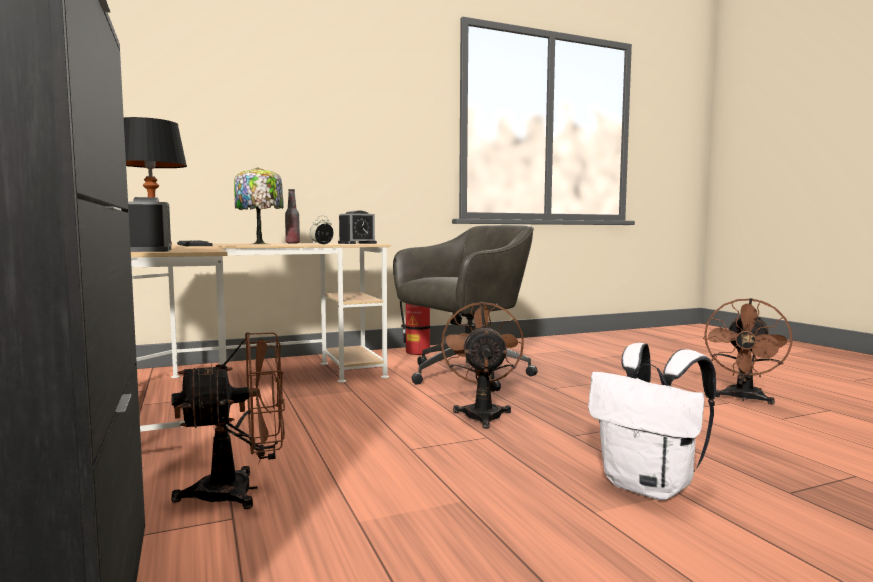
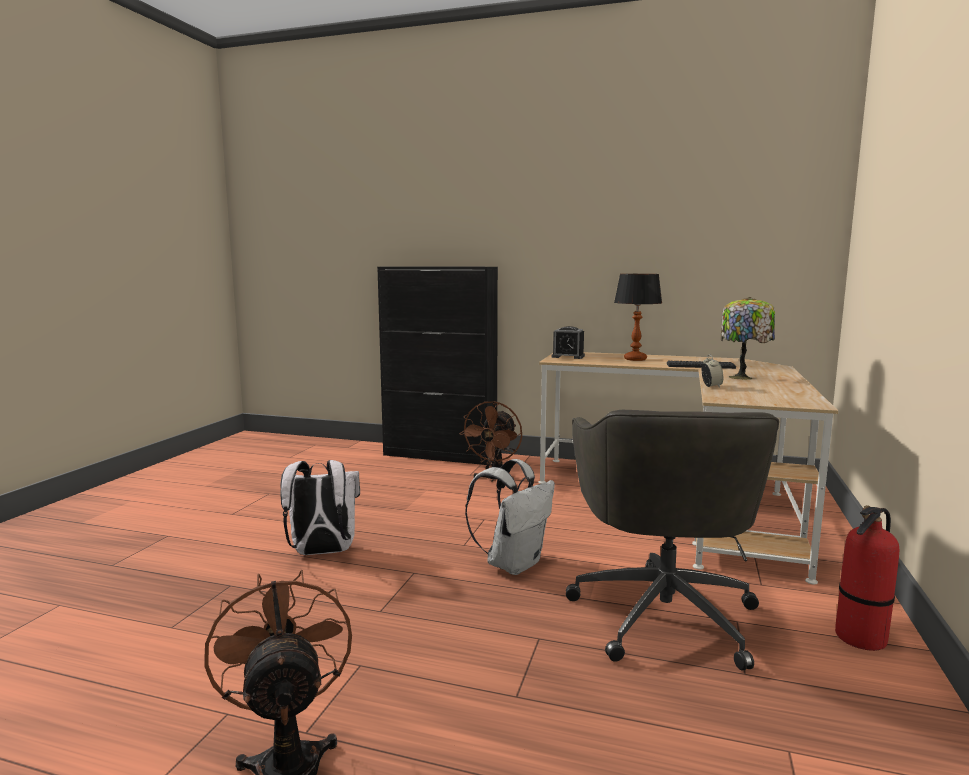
camera: 130 degrees right, 5 degrees up
bottle [285,189,300,244] -> none
alarm clock [338,210,377,244] -> none
brown fan [441,302,524,429] -> white backpack [465,459,555,575]

